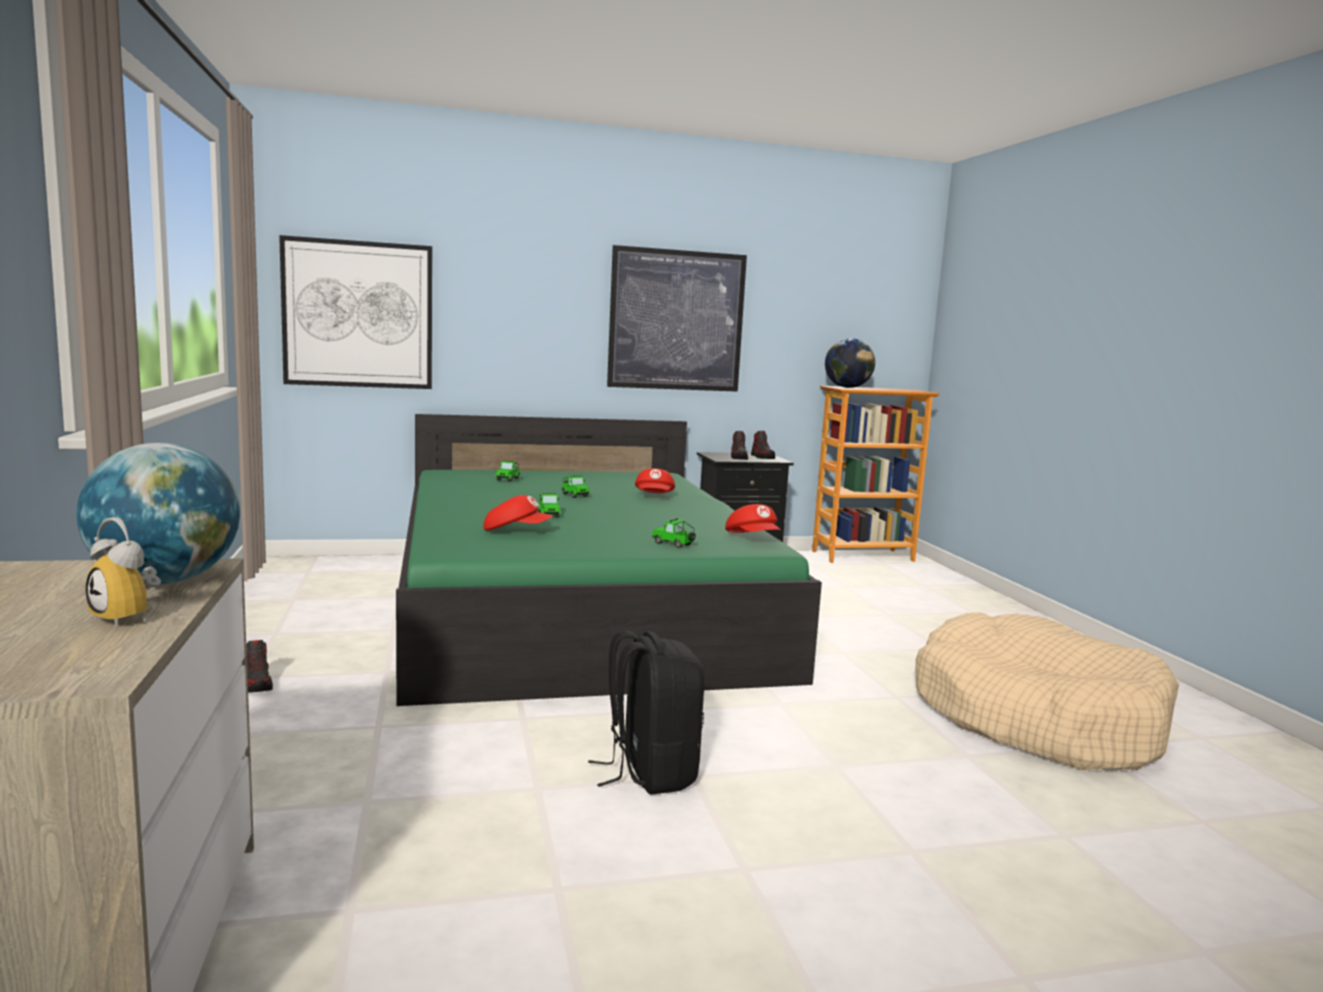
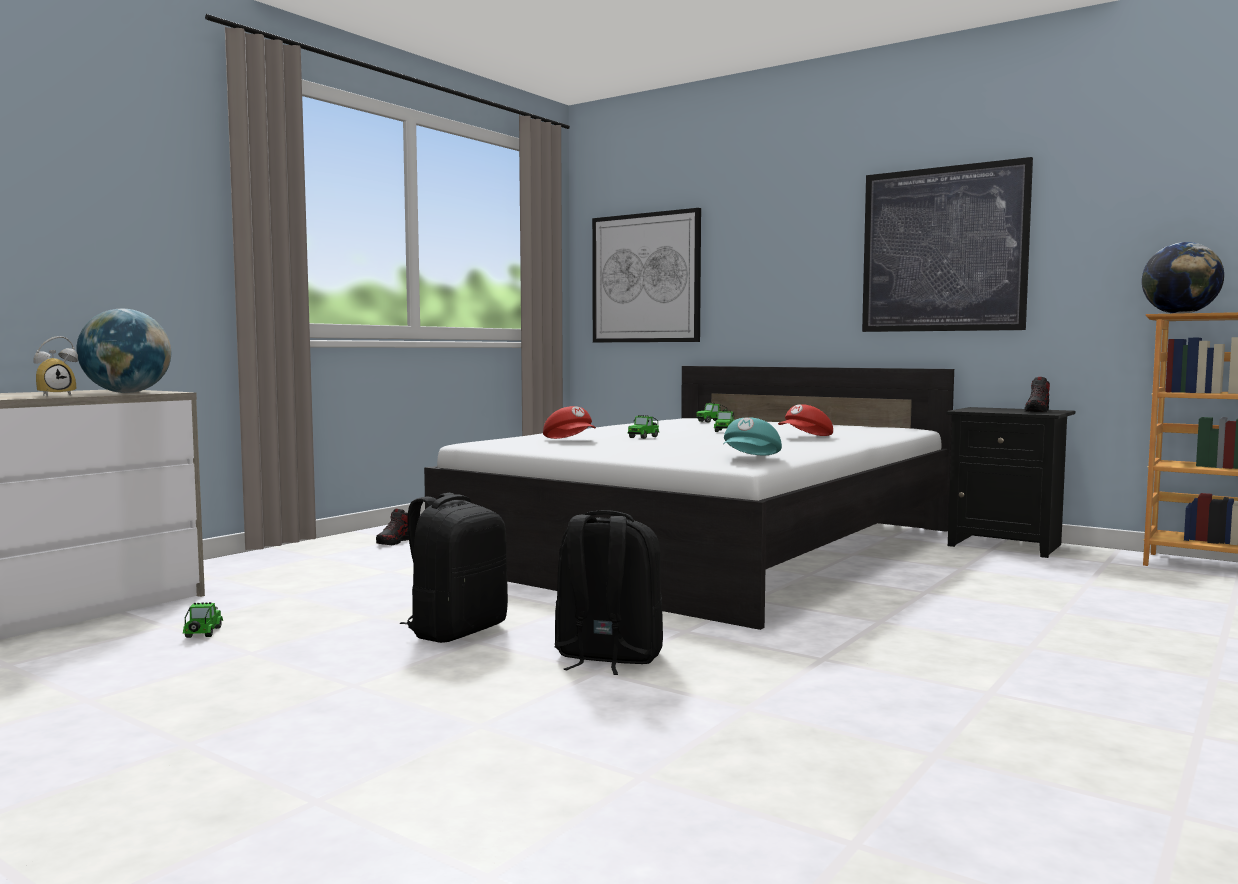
camera: 50 degrees right, 5 degrees down
alarm clock [86,517,161,628] -> alarm clock turned 135 degrees counterclockwise [33,336,78,397]
green bed [396,414,822,706] -> white bed [424,366,954,630]
toy car [652,519,696,548] -> toy car moved to [183,602,223,638]
red cap [725,504,781,533] -> turquoise cap [723,417,782,455]
shoe [731,431,748,460] -> none
beige dog bed [915,612,1179,770] -> none
none -> black backpack [555,510,663,675]

